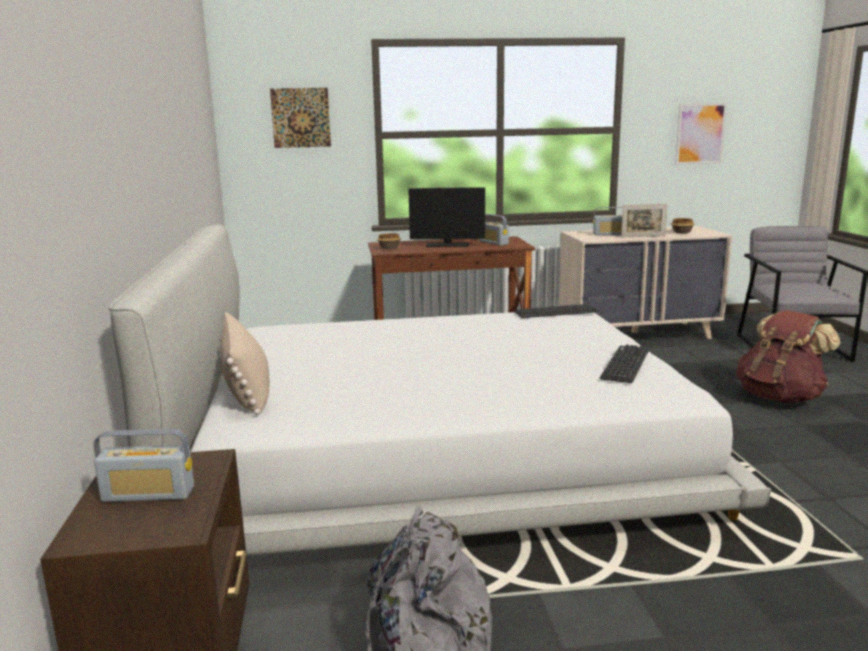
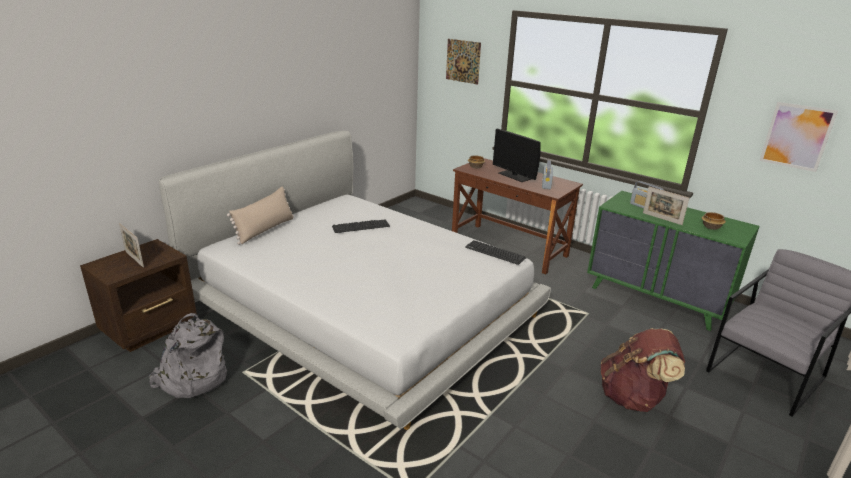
camera: 45 degrees right, 10 degrees up
radio [94,429,194,502] -> picture frame [119,223,144,268]
beige dresser [559,226,732,339] -> green dresser [587,191,760,331]
keyboard [600,345,649,383] -> keyboard moved to [332,219,390,233]

